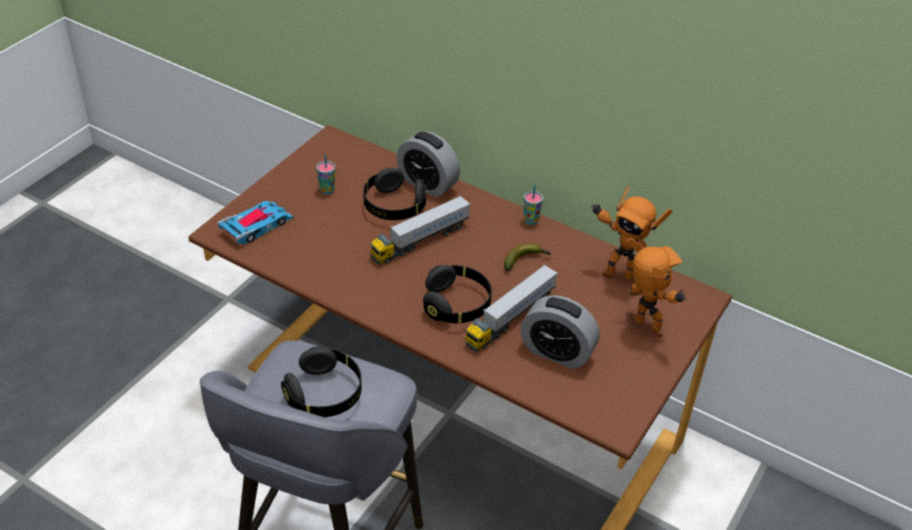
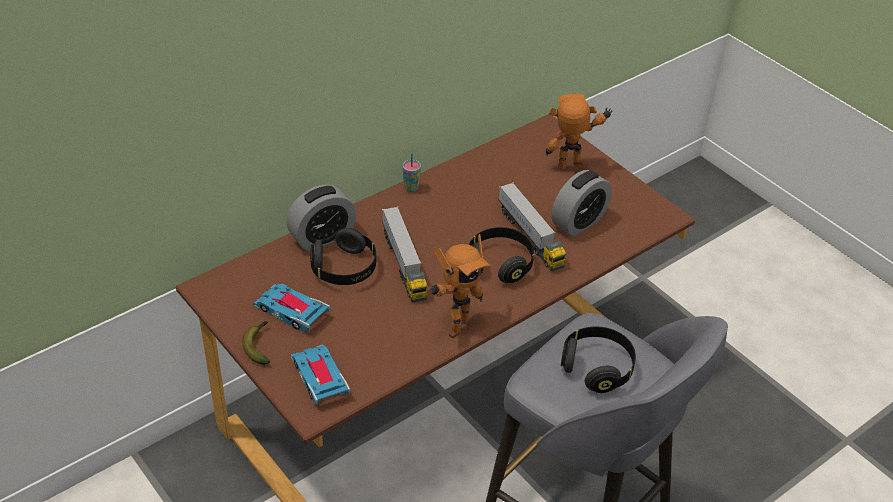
camera: 70 degrees left, 0 degrees up
cup [317,154,335,194] -> toy car [253,284,330,331]
banana [504,243,551,271] -> banana moved to [242,321,270,365]
toy robot [590,186,673,279] -> toy robot moved to [430,234,491,338]

